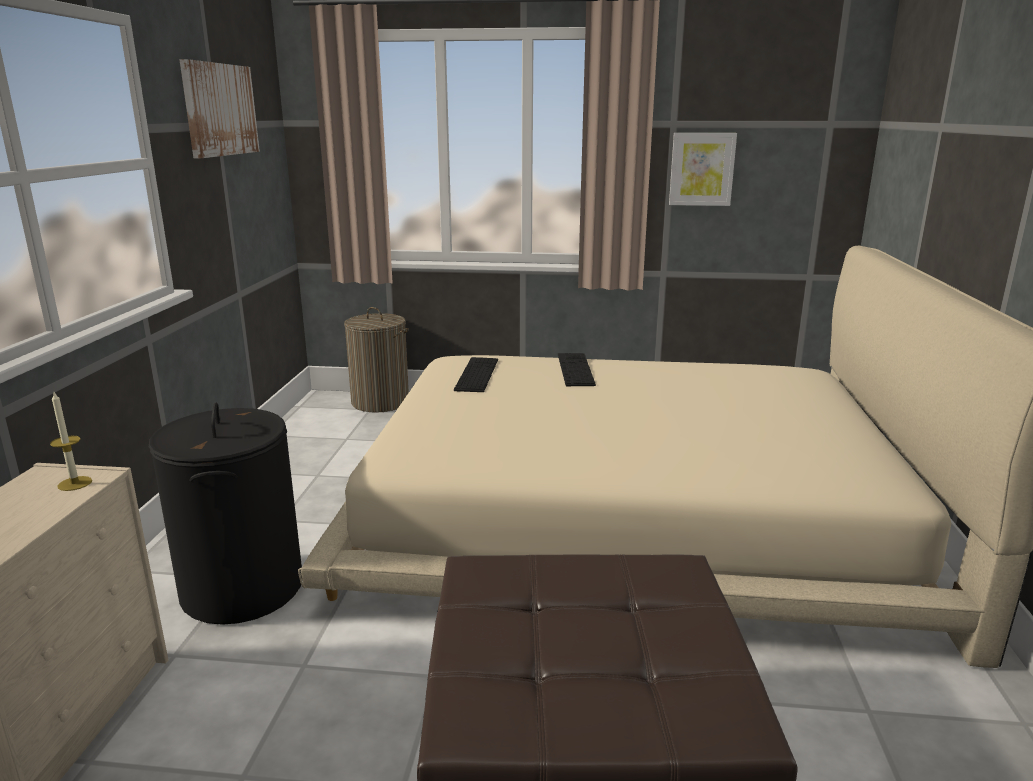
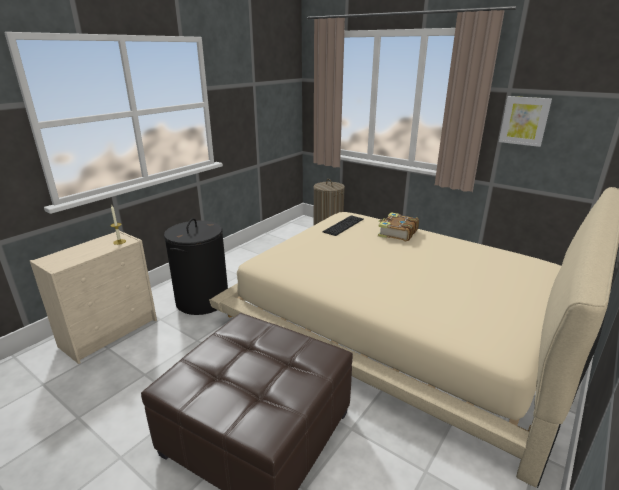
camera: 30 degrees right, 5 degrees up
picture [179,59,260,158] -> none
keyboard [558,353,596,386] -> book [378,213,419,241]

